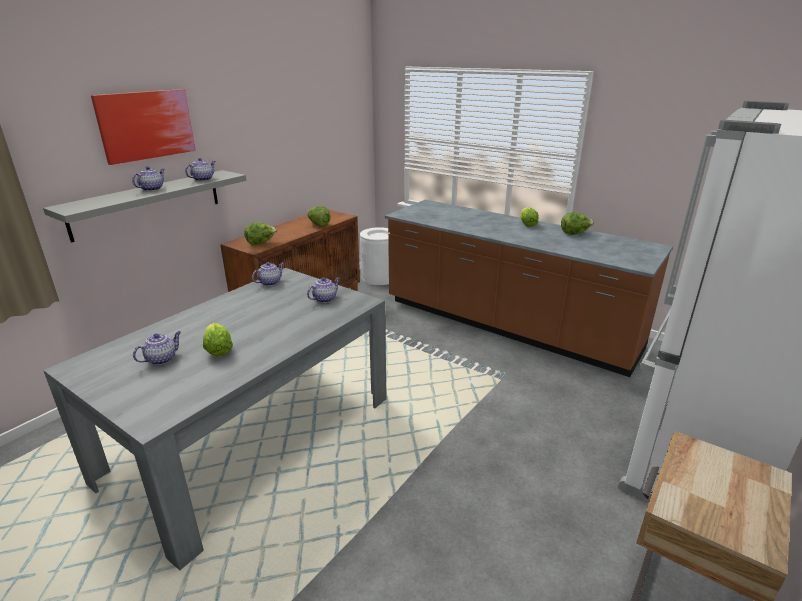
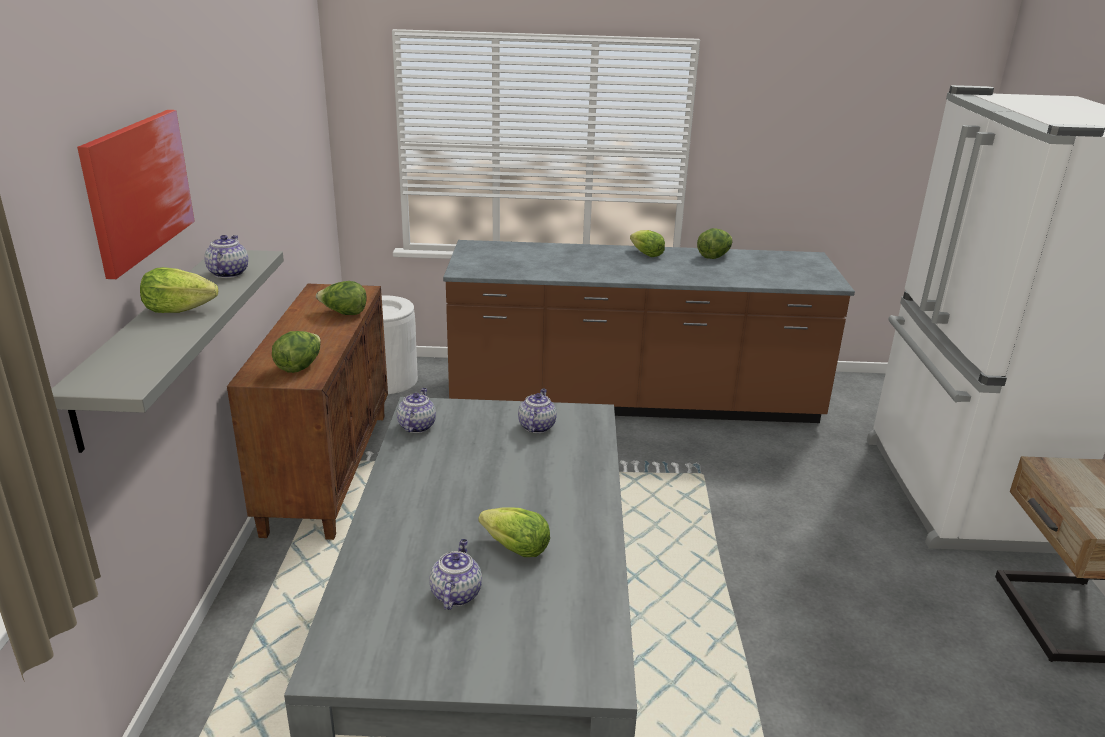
camera: 35 degrees left, 0 degrees up
teapot [132,166,164,191] -> lettuce [140,267,218,313]

